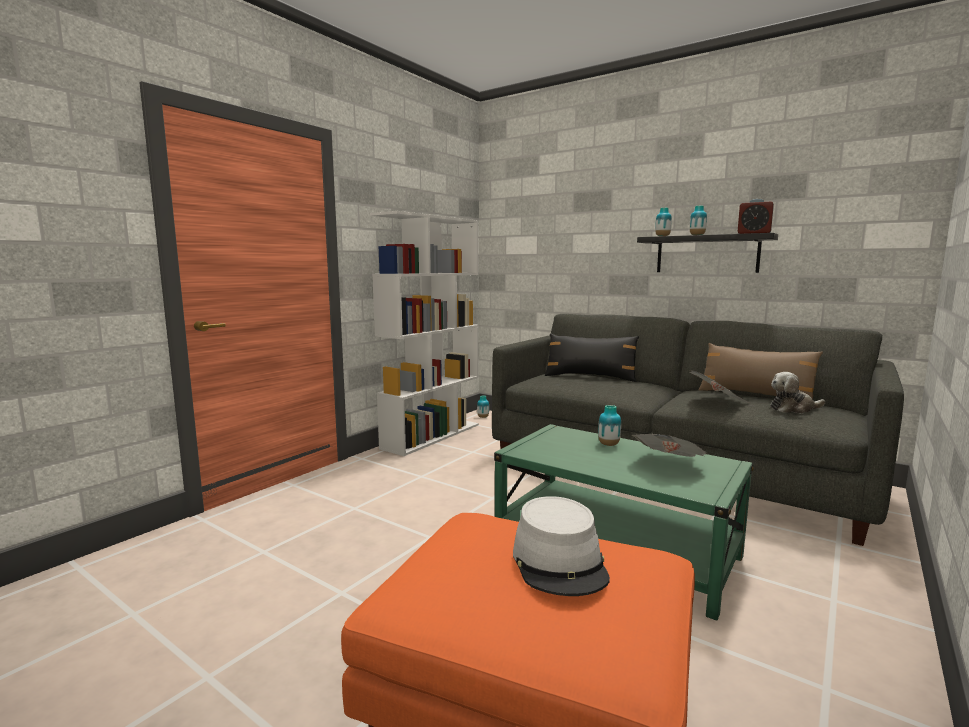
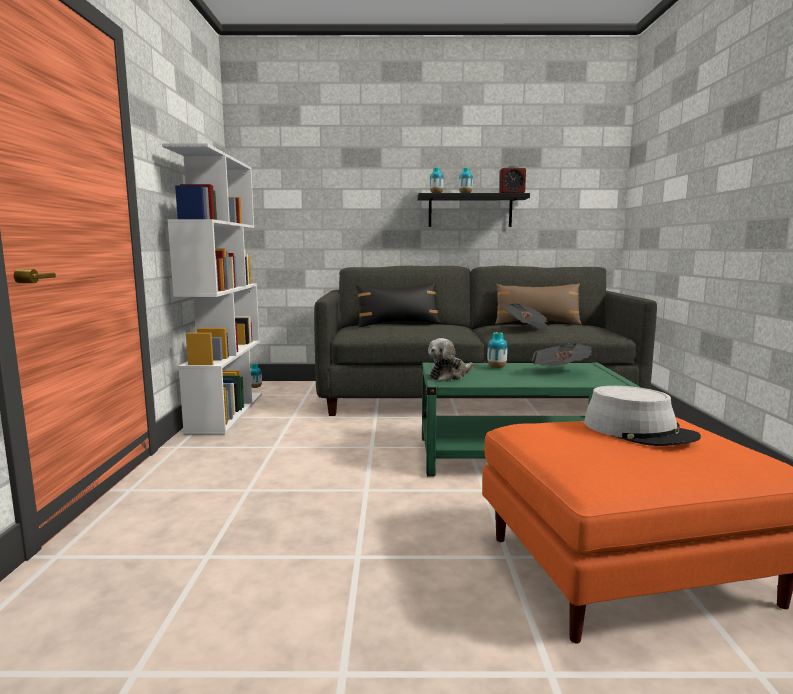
camera: 35 degrees left, 0 degrees up
plush toy [770,372,825,413] -> plush toy moved to [428,338,473,381]

